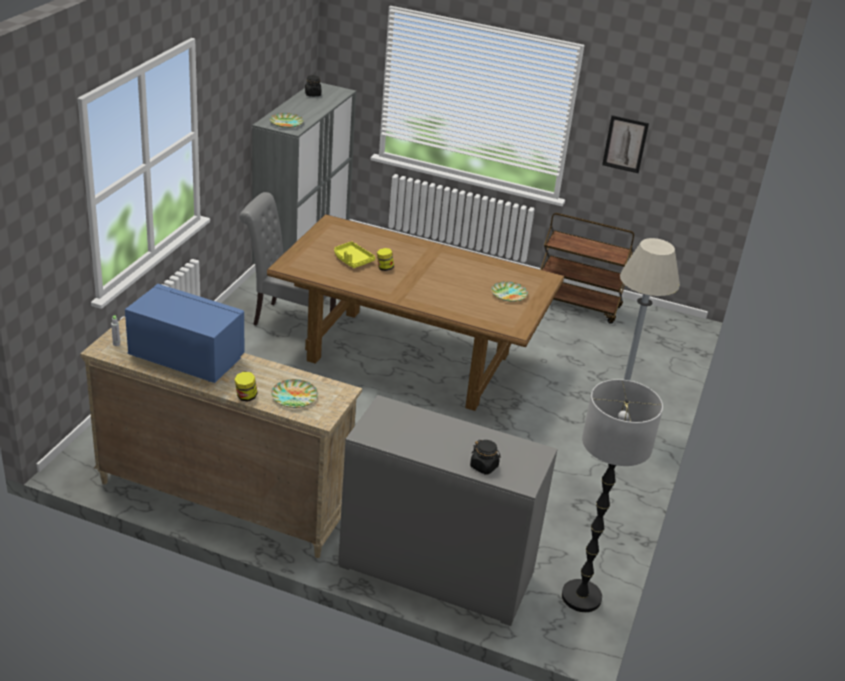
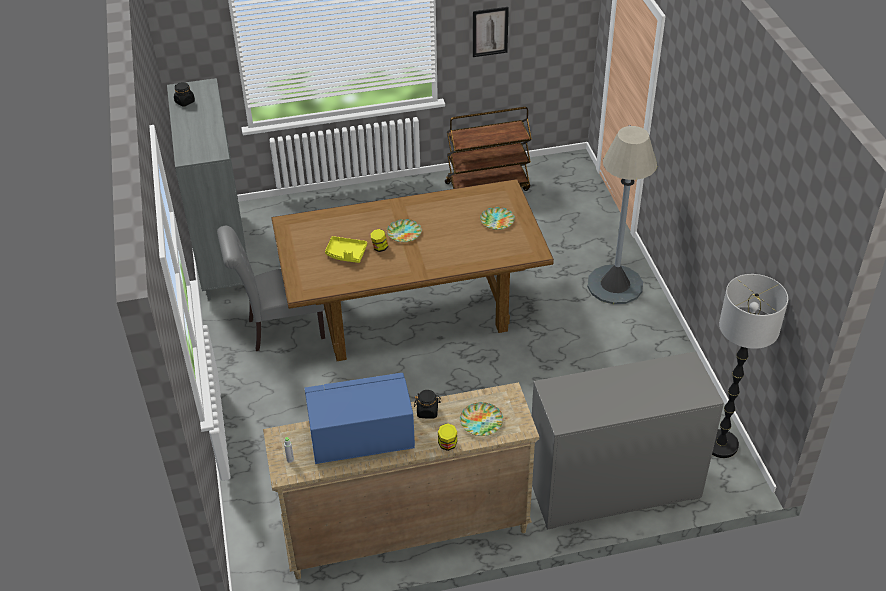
camera: 30 degrees left, 10 degrees up
plate [269,113,304,128] -> plate moved to [387,219,422,242]
black jar [470,440,501,475] -> black jar moved to [414,390,441,419]

